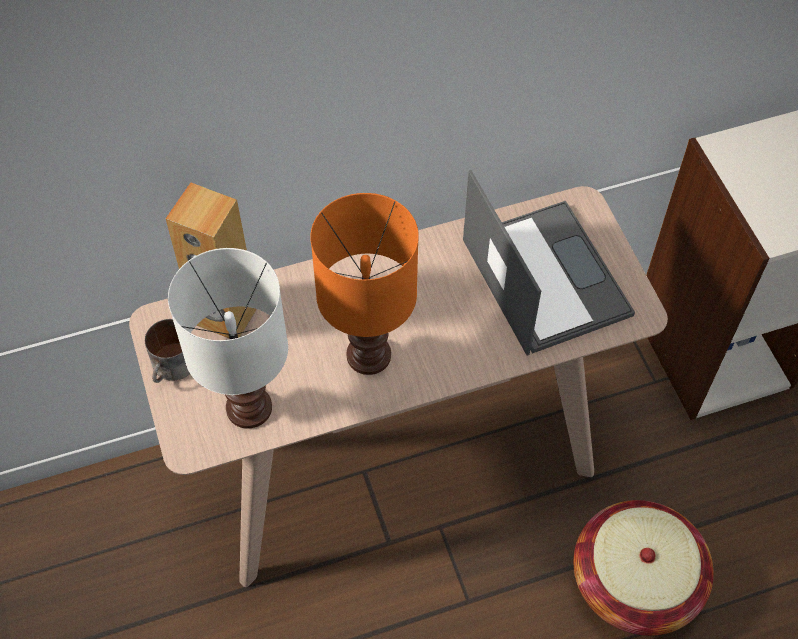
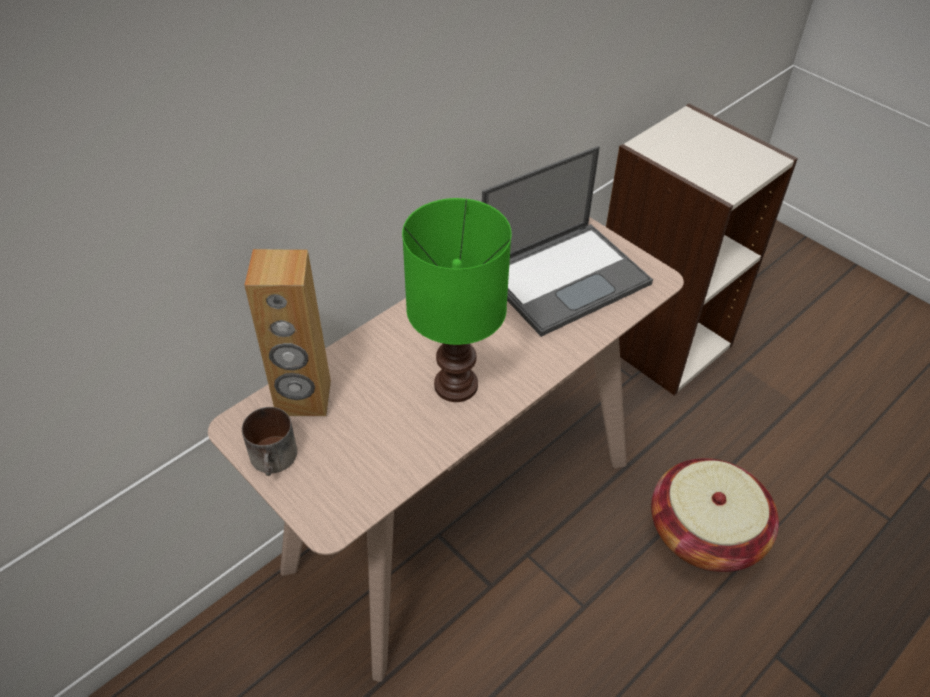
camera: 25 degrees left, 10 degrees down
white table lamp [168,248,288,429] -> none
orange table lamp [310,193,419,375] -> green table lamp [402,198,512,402]
laptop [463,170,635,356] -> laptop turned 105 degrees clockwise [482,146,653,337]

